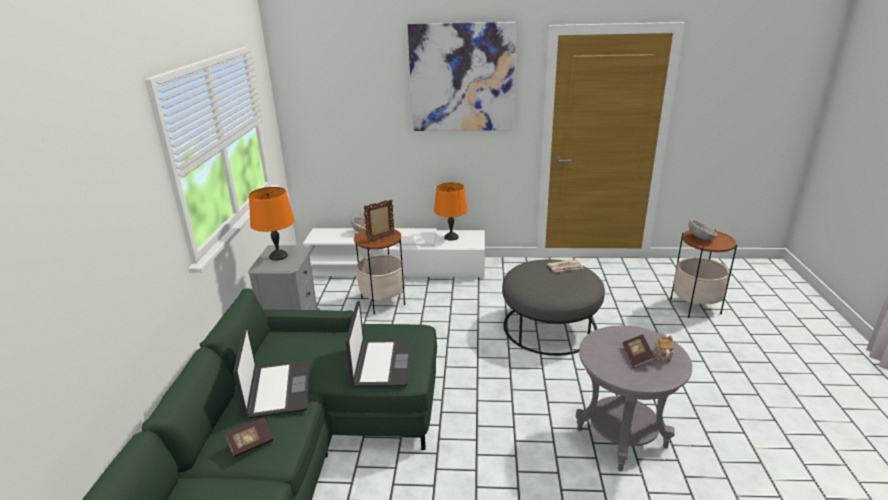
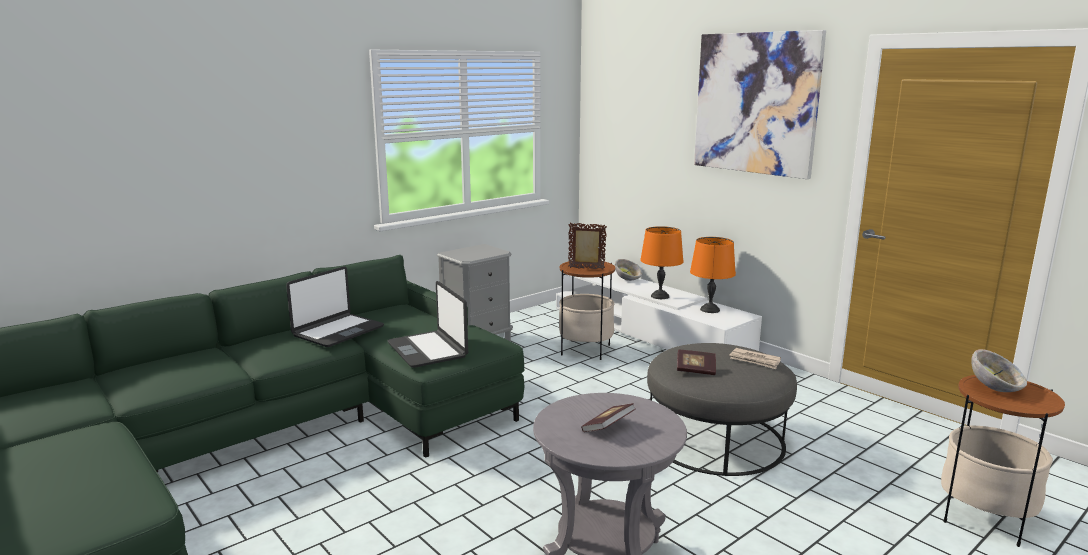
camera: 45 degrees right, 10 degrees down
book [225,418,273,458] -> book moved to [677,349,716,375]
orange table lamp [249,187,295,261] -> orange table lamp moved to [640,226,683,299]
laptop [345,301,413,387] -> laptop turned 105 degrees clockwise [388,281,468,368]
teapot [653,333,674,362] -> none

